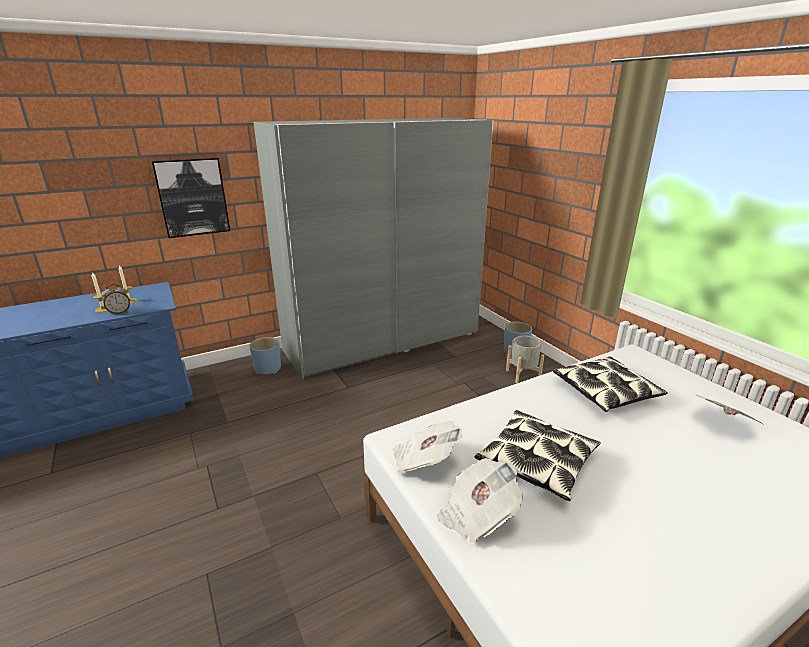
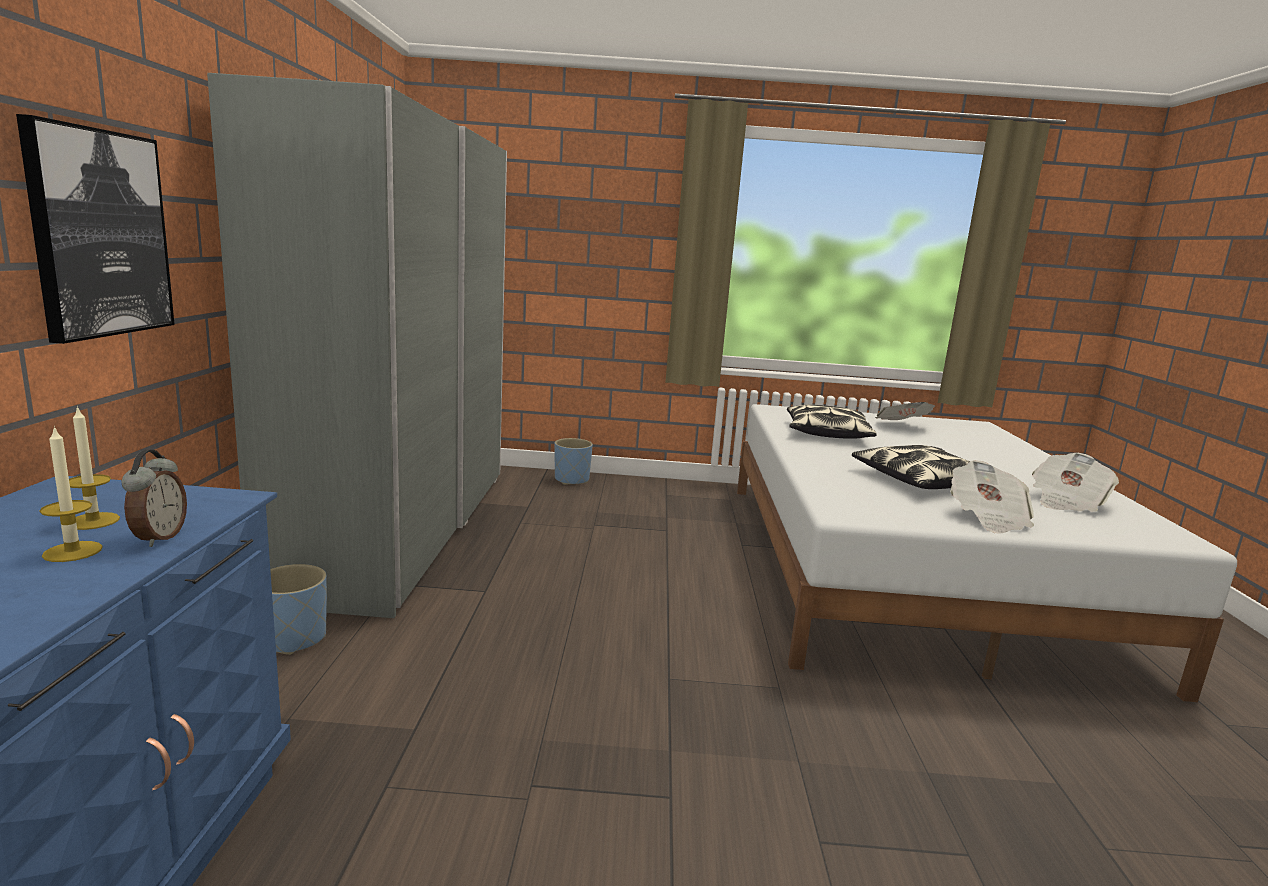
camera: 60 degrees left, 10 degrees down
newspaper [393,421,462,472] -> newspaper moved to [1032,453,1119,512]
grey planter [506,336,544,384] -> none

